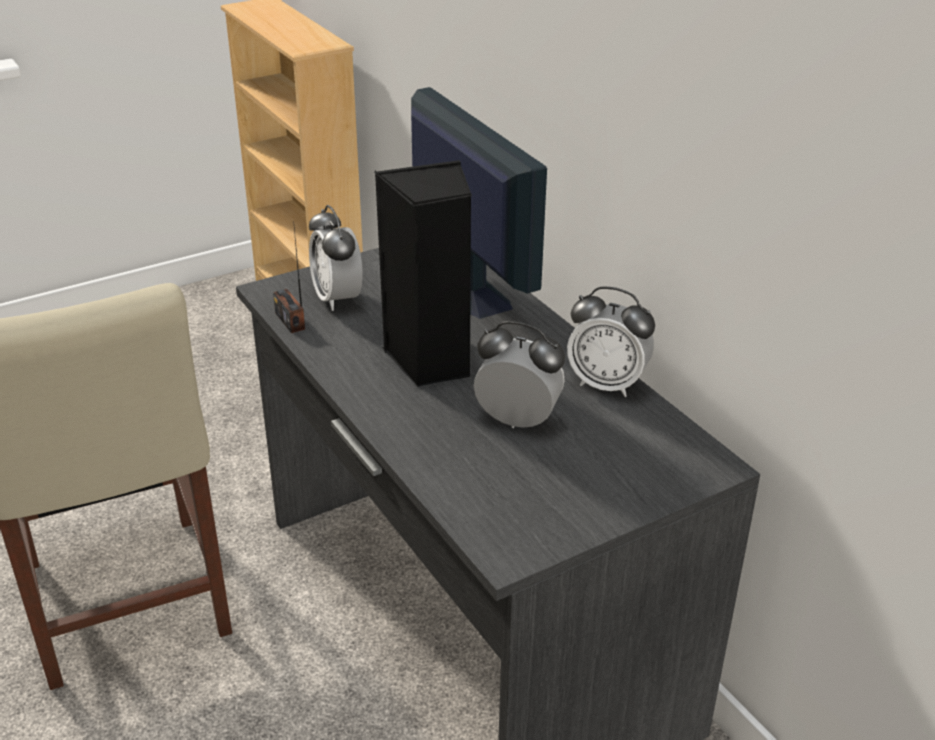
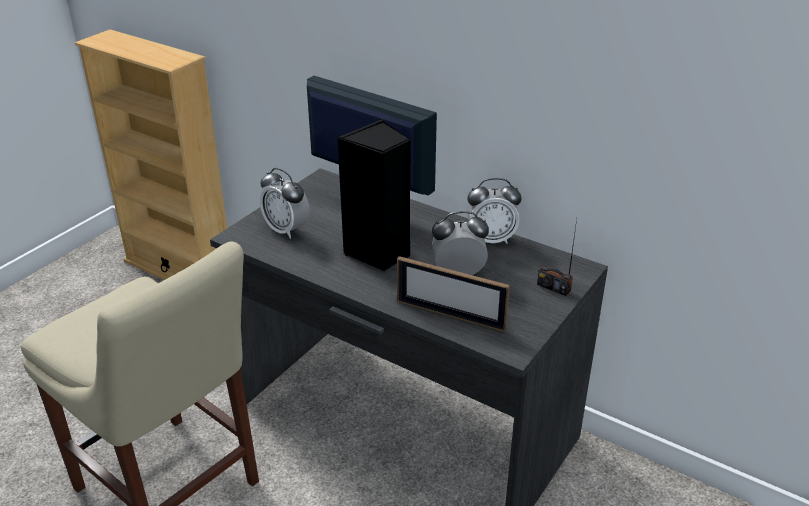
camera: 25 degrees left, 0 degrees up
radio [273,228,305,333] -> radio moved to [537,219,577,296]
none -> picture frame [397,256,510,332]

